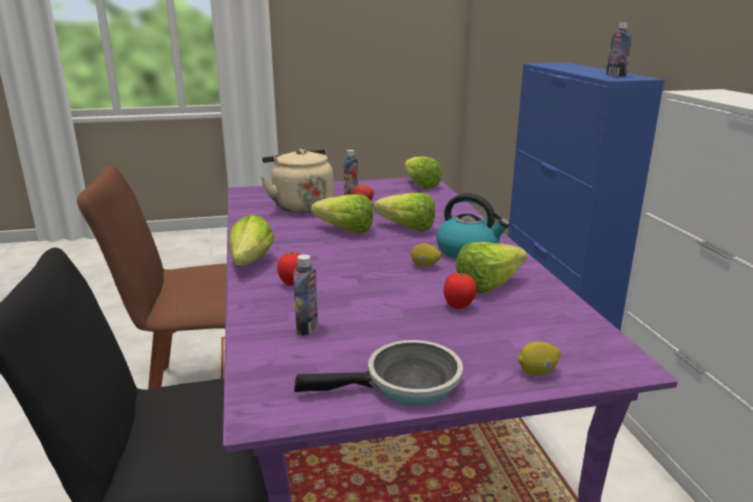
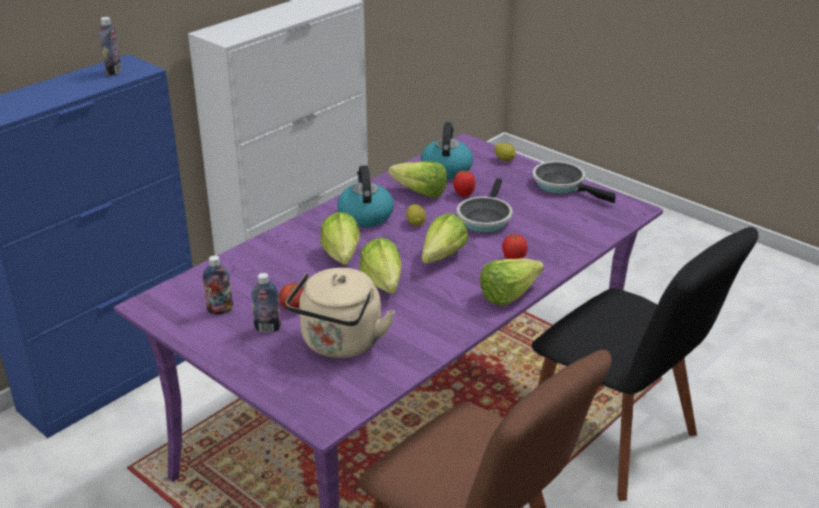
camera: 125 degrees left, 10 degrees up
bottle [293,254,318,336] -> bottle moved to [202,255,233,315]
lettuce [405,156,442,189] -> lettuce moved to [422,213,468,264]
none -> kettle [421,122,473,179]
none -> frying pan [457,178,513,232]

